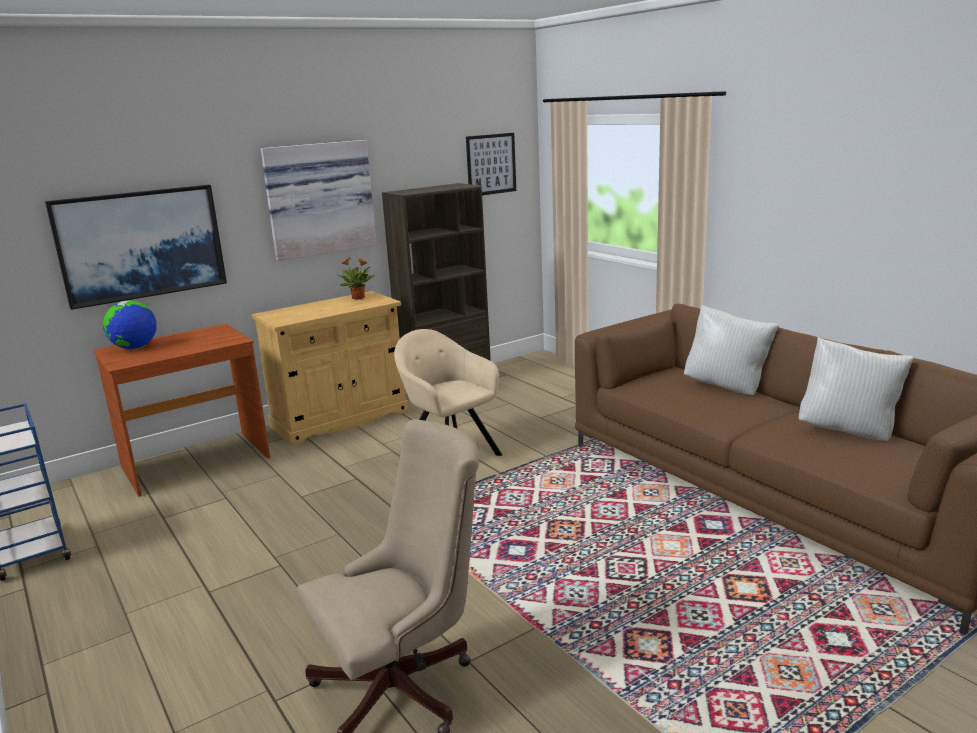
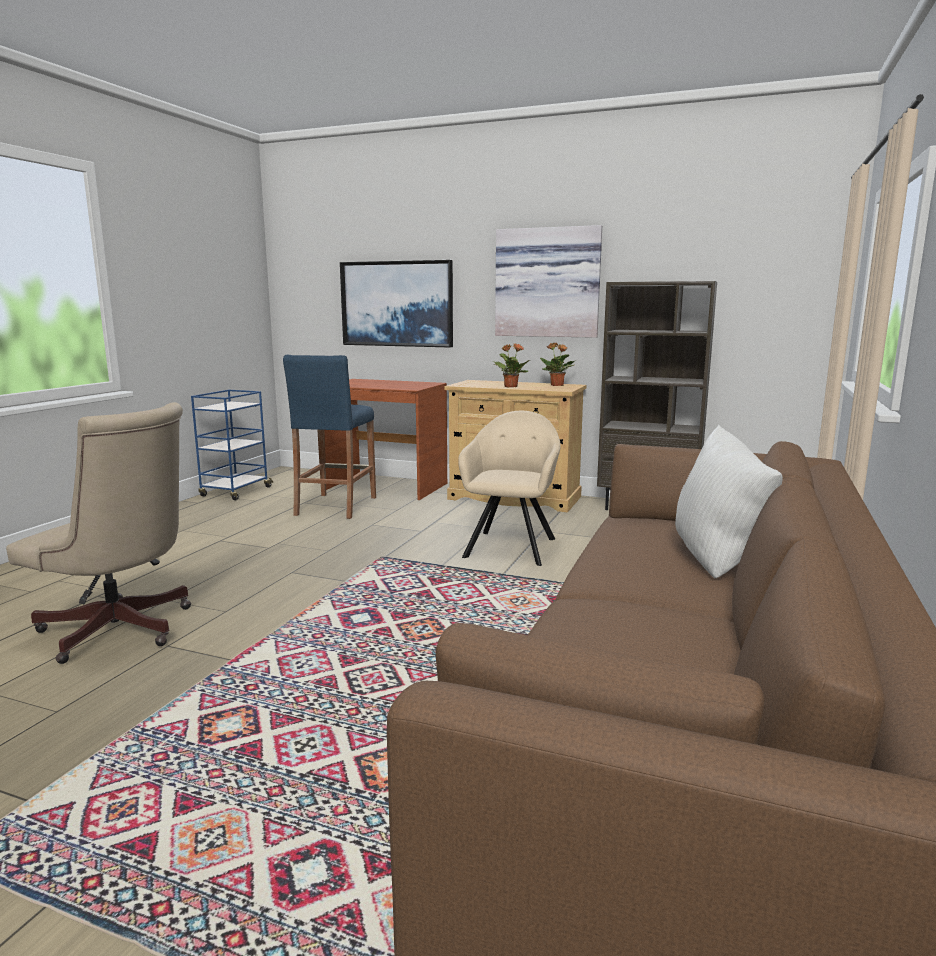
camera: 55 degrees right, 5 degrees down
globe [103,300,157,350] -> none
picture [466,133,516,195] -> none
white pillow [799,337,914,441] -> none
none -> blue stool [283,355,376,519]
none -> potted plant [493,344,530,387]

